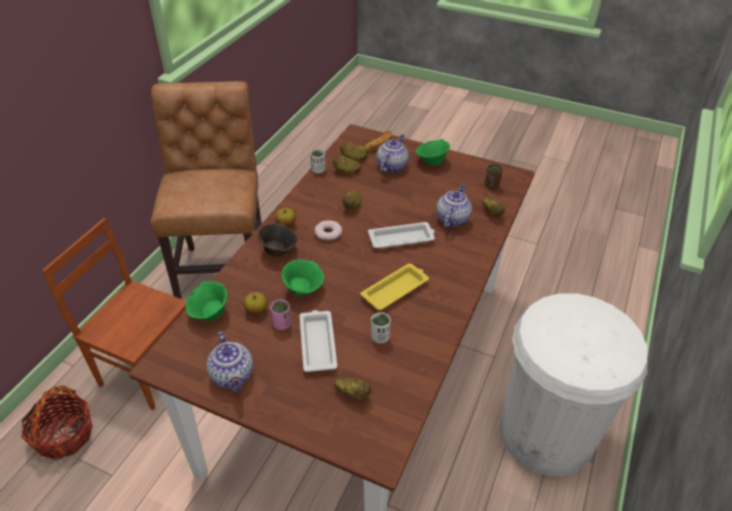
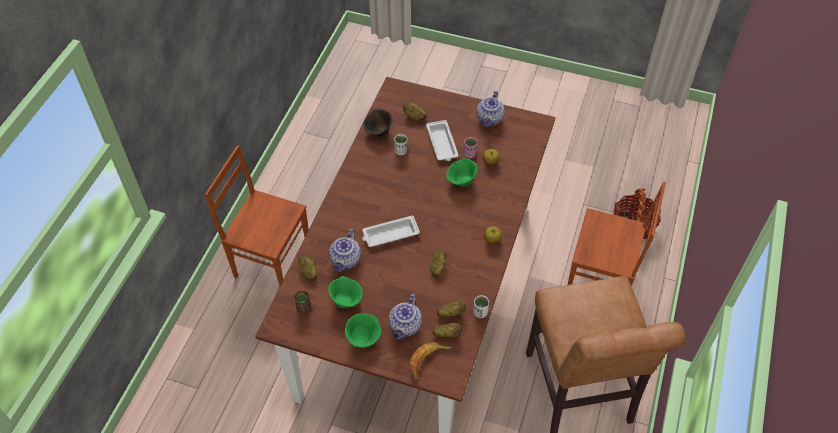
camera: 175 degrees right, 10 degrees up
green bowl [186,281,227,321] -> green bowl moved to [328,276,363,308]
teapot [206,332,253,392] -> teapot turned 135 degrees counterclockwise [477,91,505,127]
brown bowl [258,223,297,257] -> brown bowl moved to [364,109,392,136]
donut [315,220,342,241] -> none
yellow tray [360,263,429,311] -> none
white trash can [499,293,647,476] -> brown chair [205,145,309,286]

